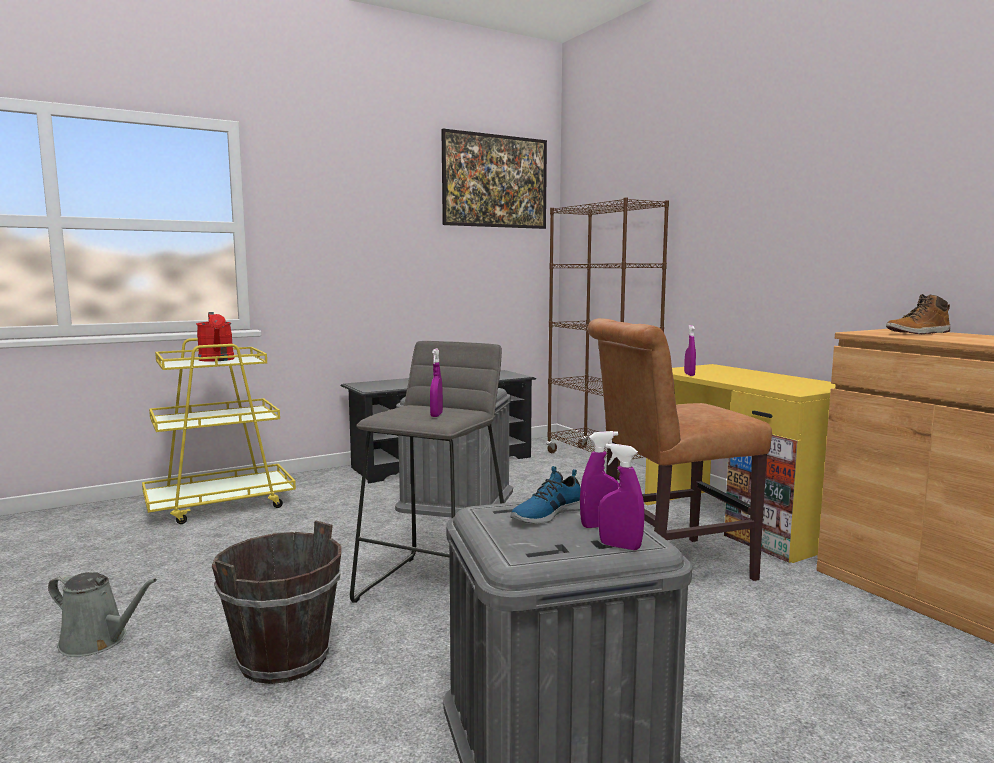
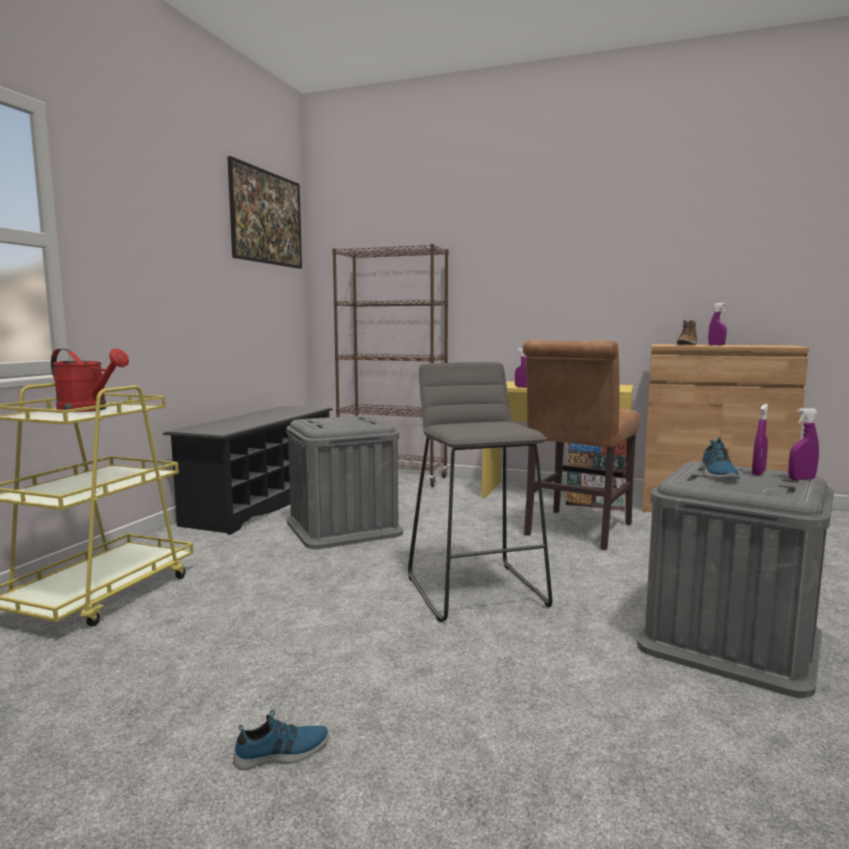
camera: 40 degrees left, 0 degrees up
grey watering can [48,572,157,657] -> shoe [233,709,329,770]
brown bucket [212,521,341,684] -> none
purple spray bottle [430,349,443,417] -> purple spray bottle moved to [708,303,727,345]

